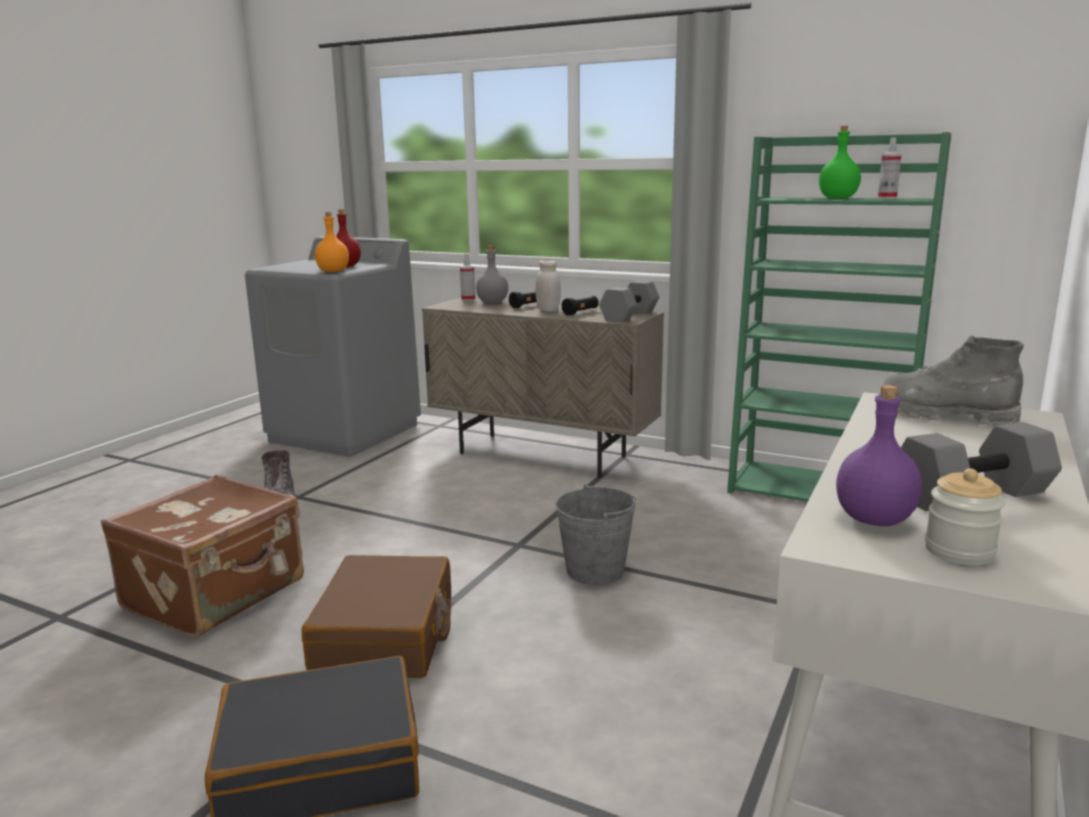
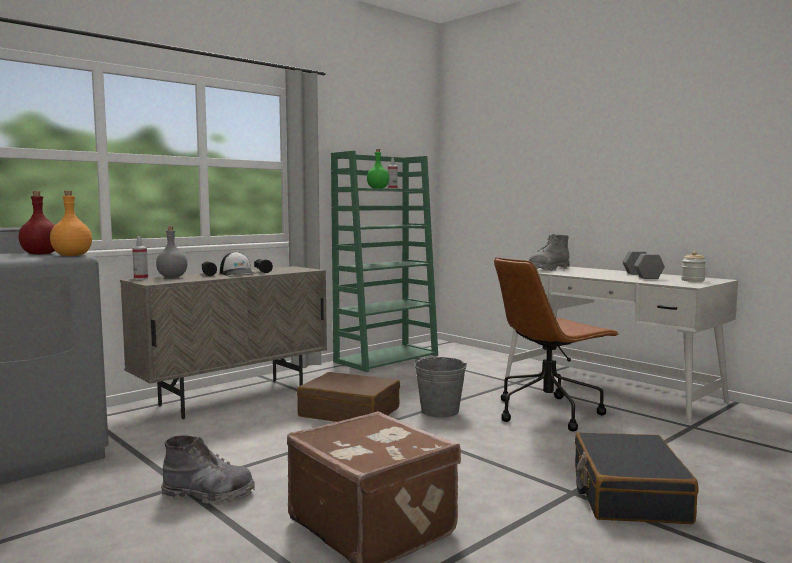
camera: 70 degrees left, 10 degrees down
brown suitcase [302,555,451,678] -> brown suitcase moved to [297,372,400,422]
white jar [536,260,561,312] -> cap [220,252,256,276]
grey dumbbell [599,280,659,323] -> none
purple bottle [836,385,922,526] -> none
none -> brown office chair [494,257,619,432]

